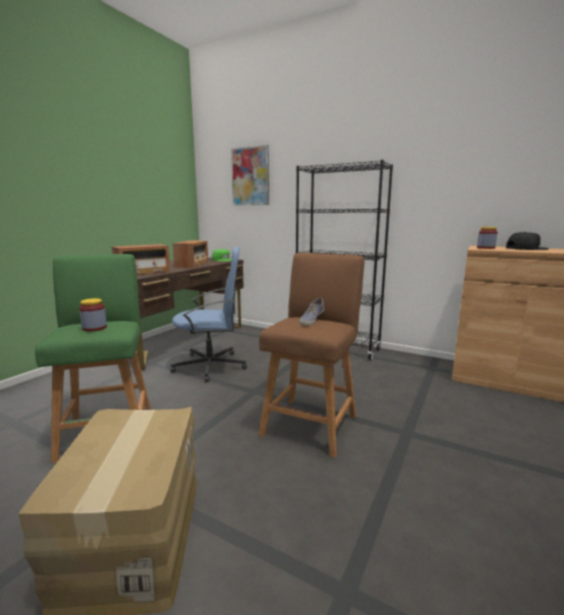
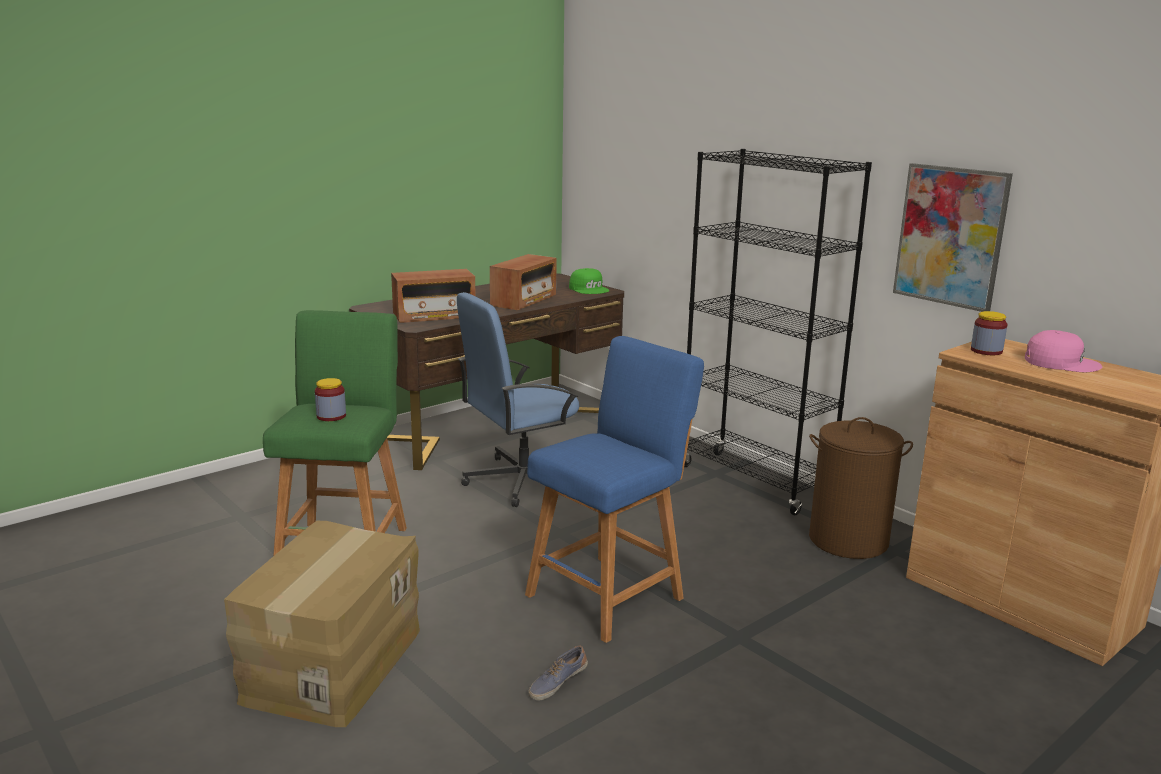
camera: 20 degrees right, 5 degrees up
blue office chair [171,247,247,382] -> blue office chair turned 135 degrees clockwise [457,292,579,507]
picture [231,145,269,206] -> picture moved to [893,163,1013,312]
brown stool [258,253,365,458] -> blue stool [525,336,704,643]
shoe [299,298,325,326] -> shoe moved to [528,646,588,700]
black cap [506,232,549,250] -> pink cap [1025,330,1102,372]
none -> brown laundry basket [809,417,913,559]

